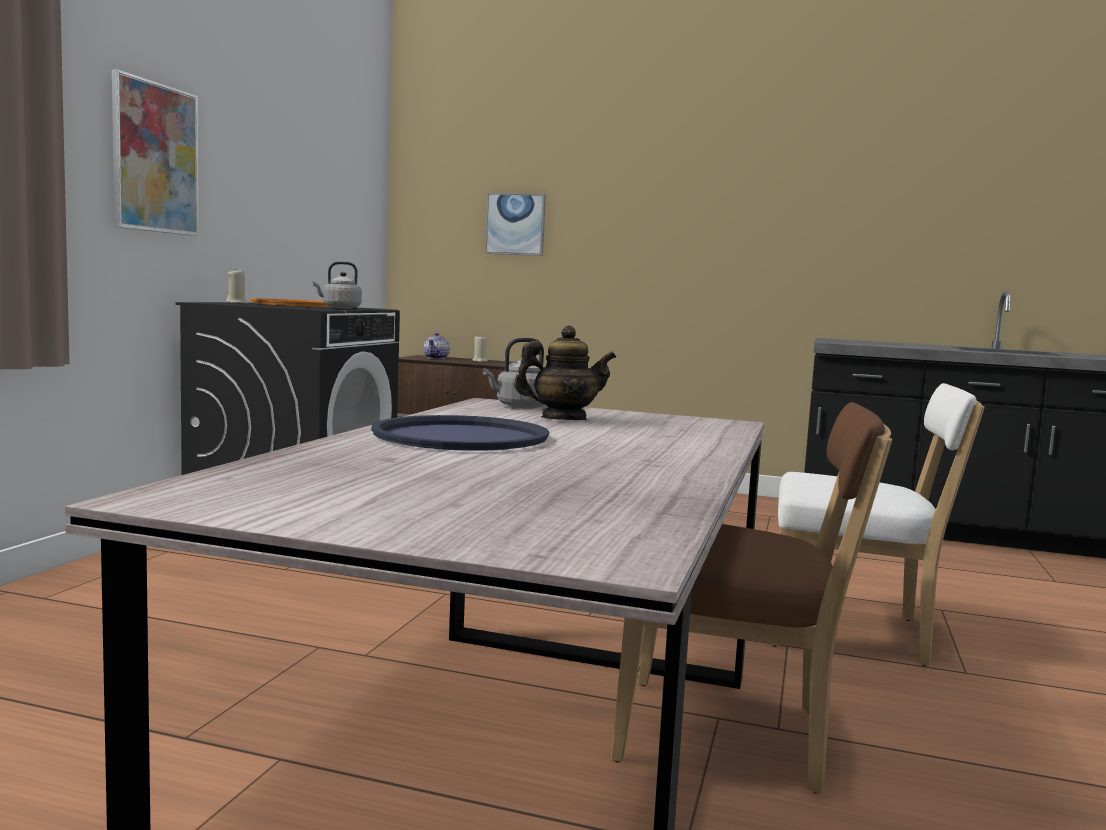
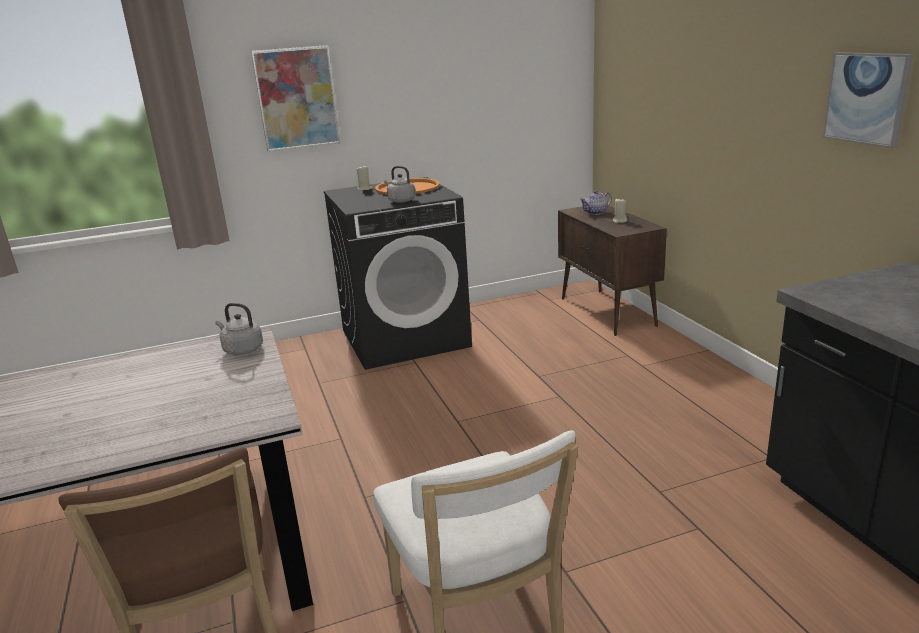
camera: 55 degrees right, 15 degrees up
blue tray [371,415,549,451] -> none
picture [485,193,546,256] -> picture moved to [823,52,913,148]
teapot [514,325,616,420] -> none

